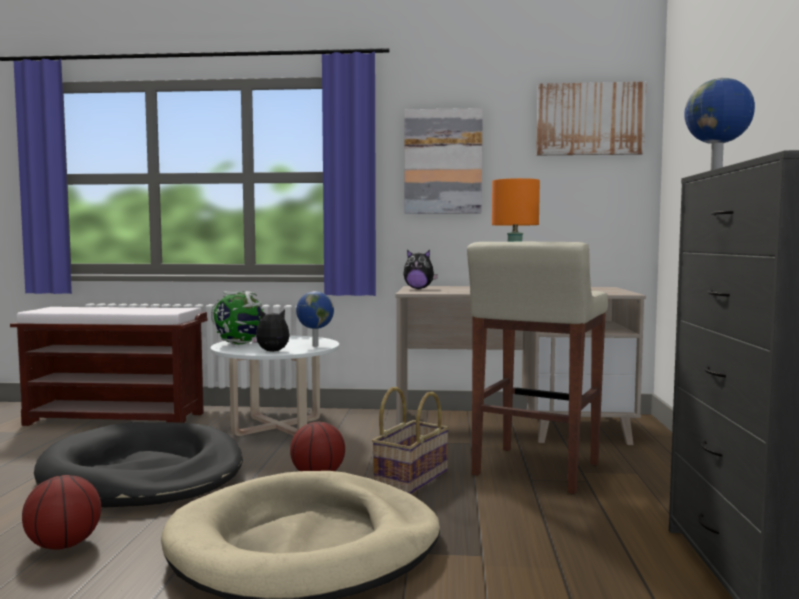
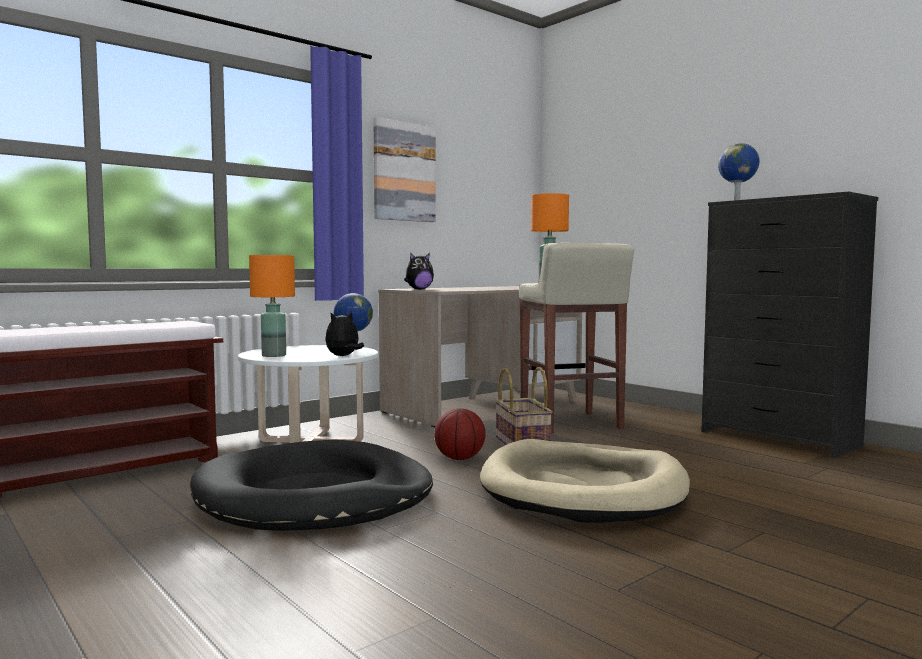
camera: 45 degrees left, 0 degrees up
basketball [22,475,101,550] -> none
globe [211,290,264,345] -> orange table lamp [249,255,295,357]
picture [536,82,646,155] -> none

